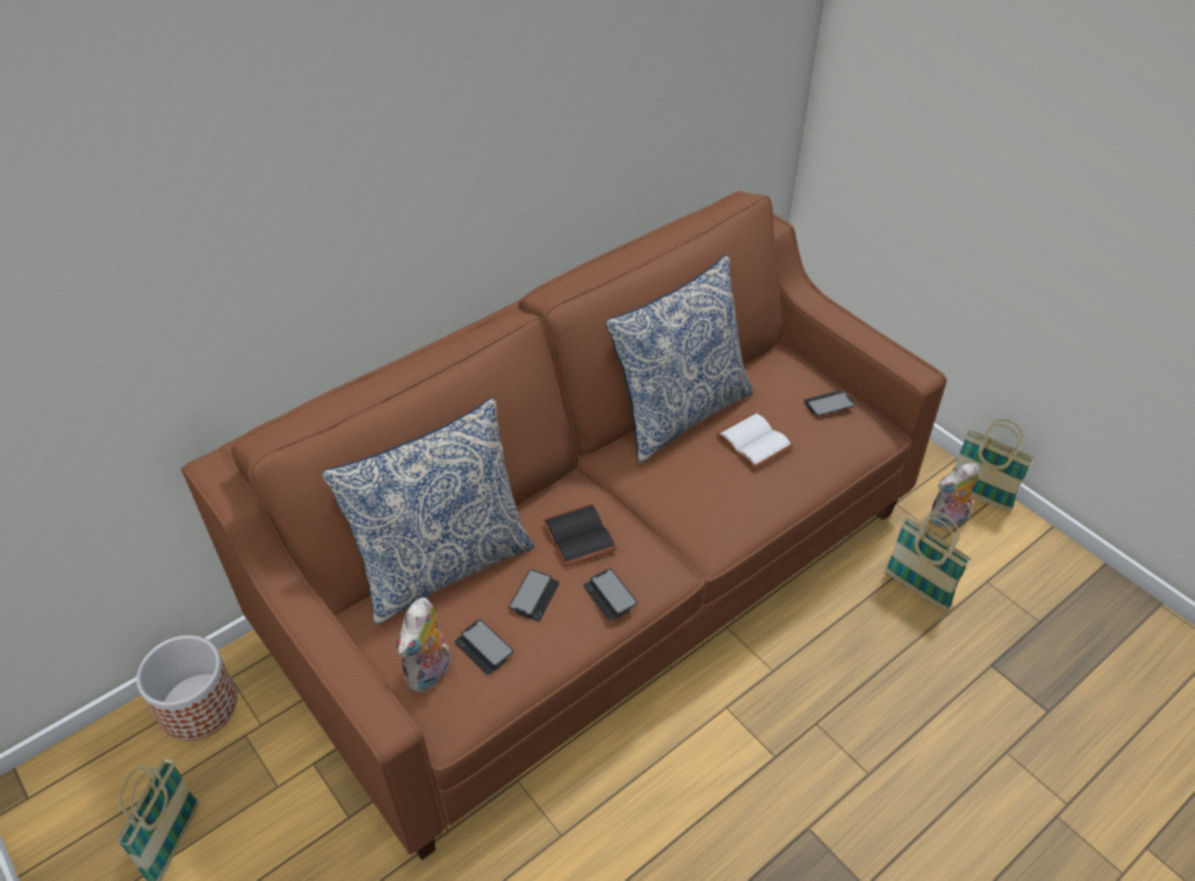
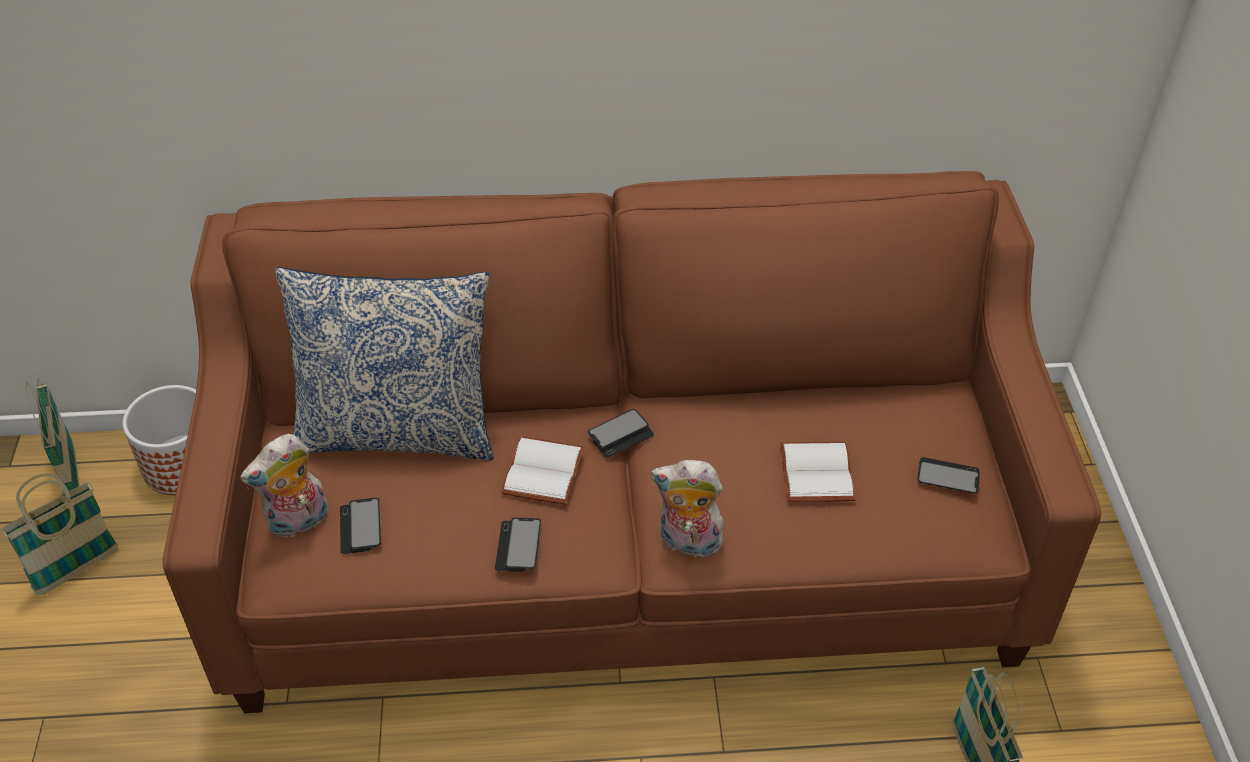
camera: 35 degrees right, 0 degrees up
phone [509,570,560,621] -> phone moved to [588,409,654,458]
black book [542,503,617,566] -> white book [501,436,584,505]
pillow [605,255,753,463] -> none
plush toy [930,463,979,529] -> plush toy moved to [651,460,729,557]
basket [953,419,1035,511] -> basket moved to [26,379,80,491]

